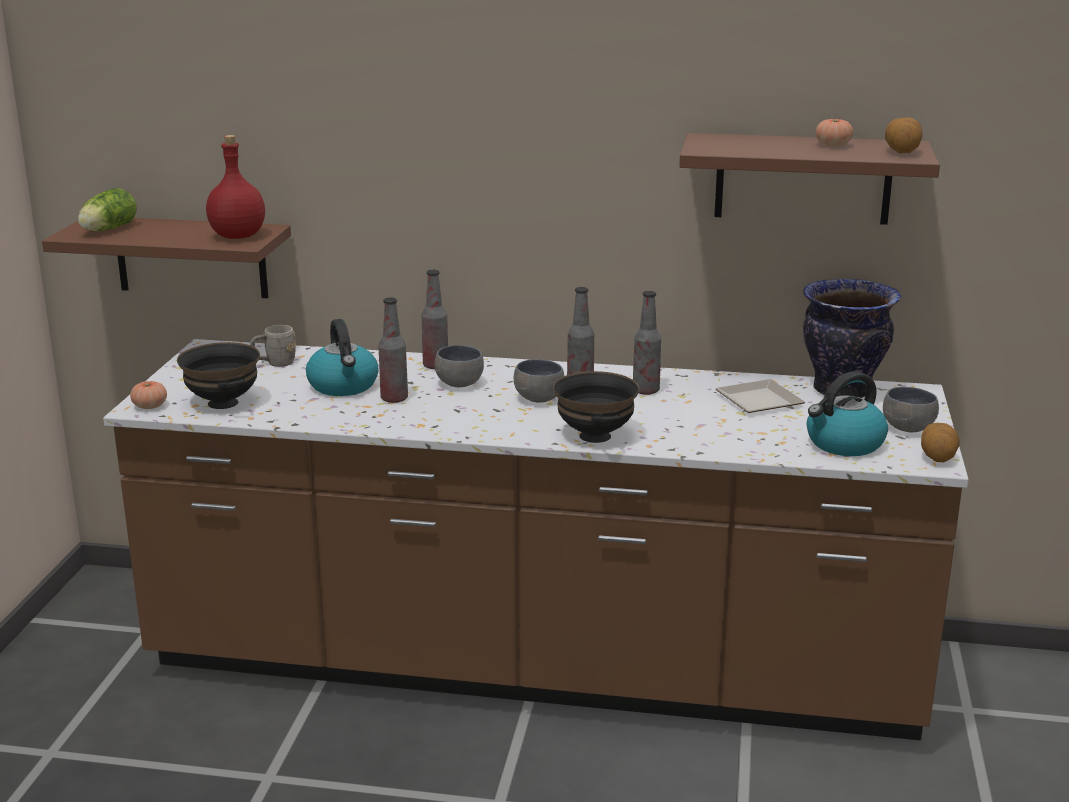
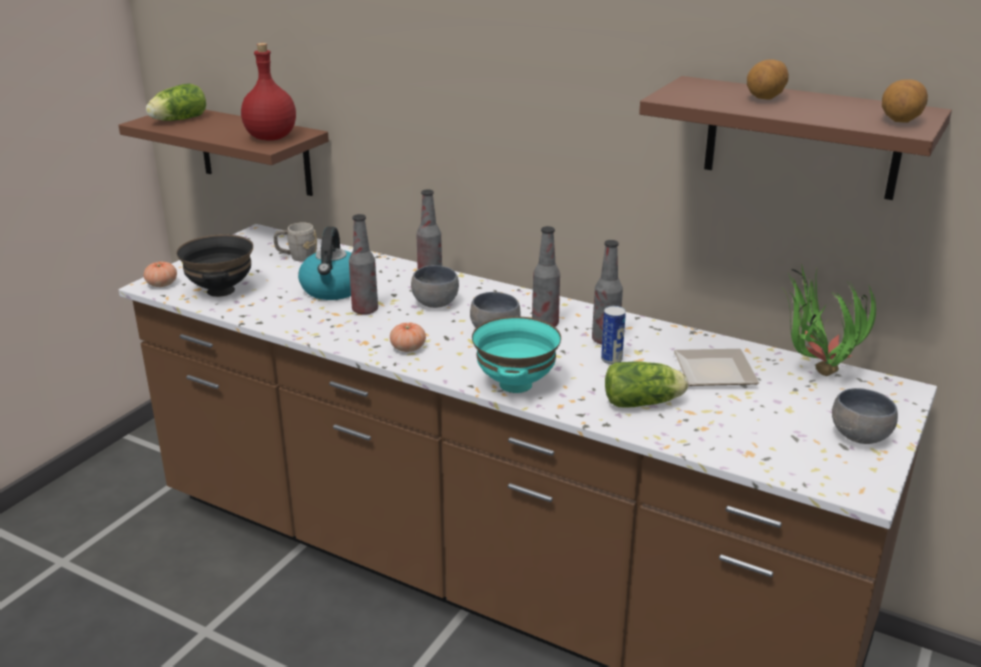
camera: 20 degrees right, 5 degrees up
black bowl [553,371,639,443] -> turquoise bowl [472,316,561,393]
vase [803,279,901,398] -> potted plant [782,263,876,376]
kettle [807,371,888,456] -> none
tomato [816,119,853,147] -> tomato moved to [390,323,426,352]
potato [921,423,960,462] -> potato moved to [747,59,789,100]
none -> can [601,306,626,364]
none -> lettuce [605,362,688,408]

